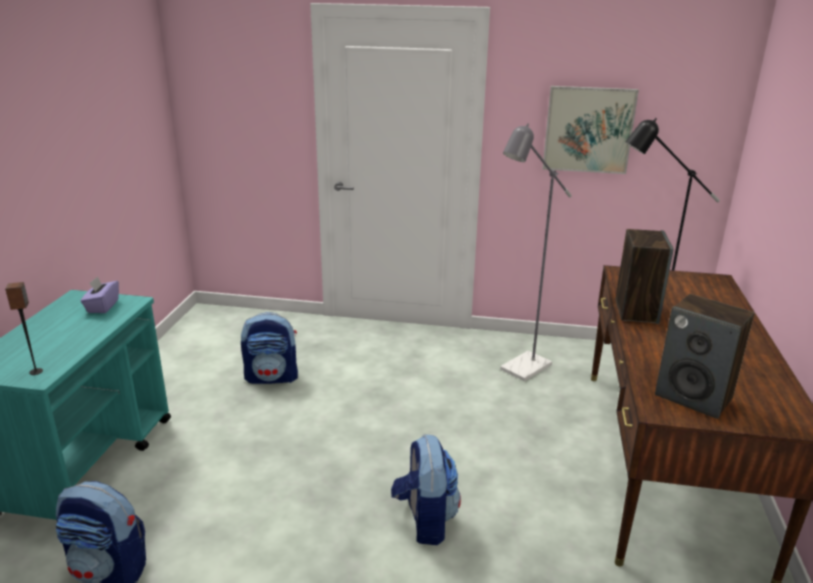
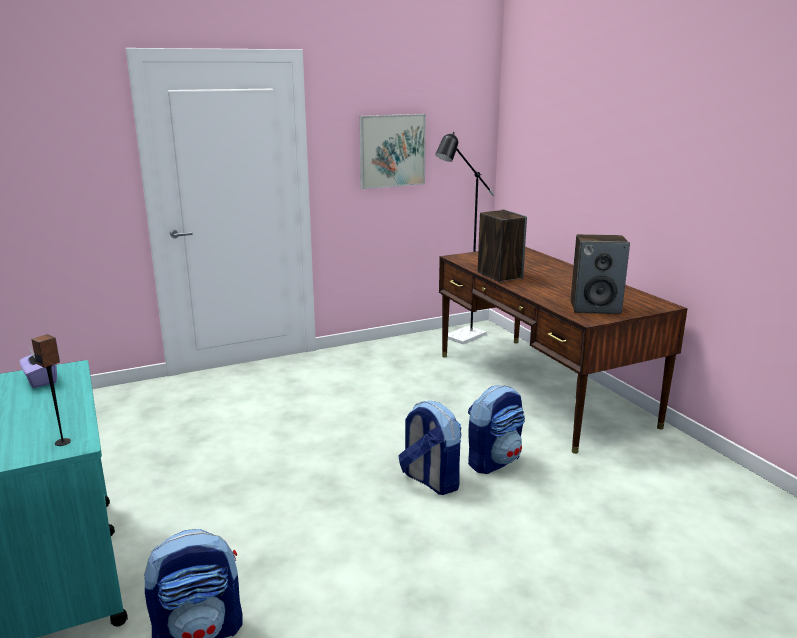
camera: 35 degrees left, 5 degrees down
backpack [241,312,298,384] -> backpack moved to [468,385,525,474]
grey floor lamp [500,123,572,381] -> none

